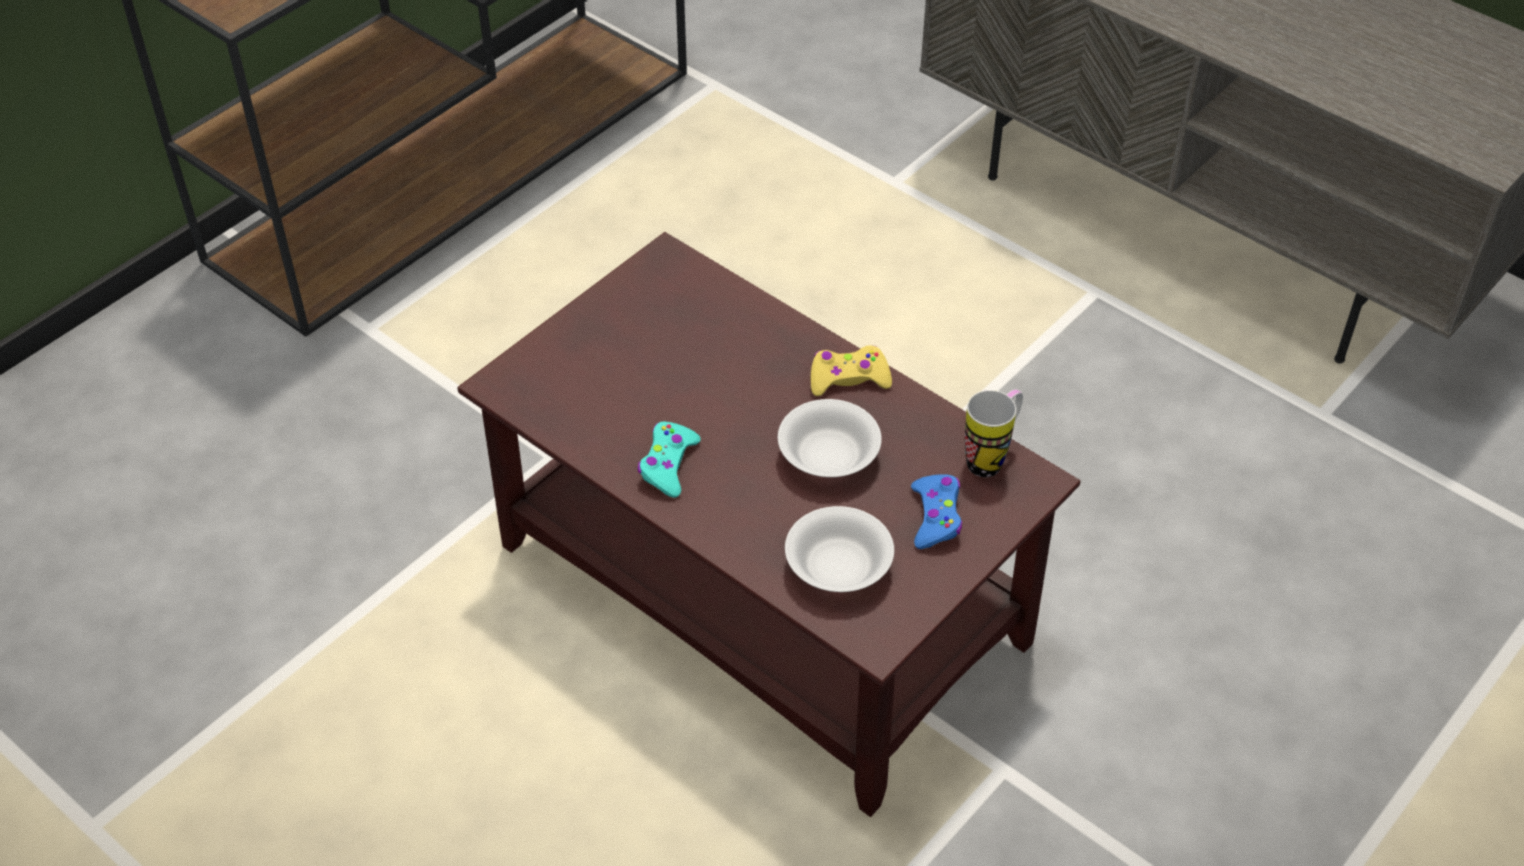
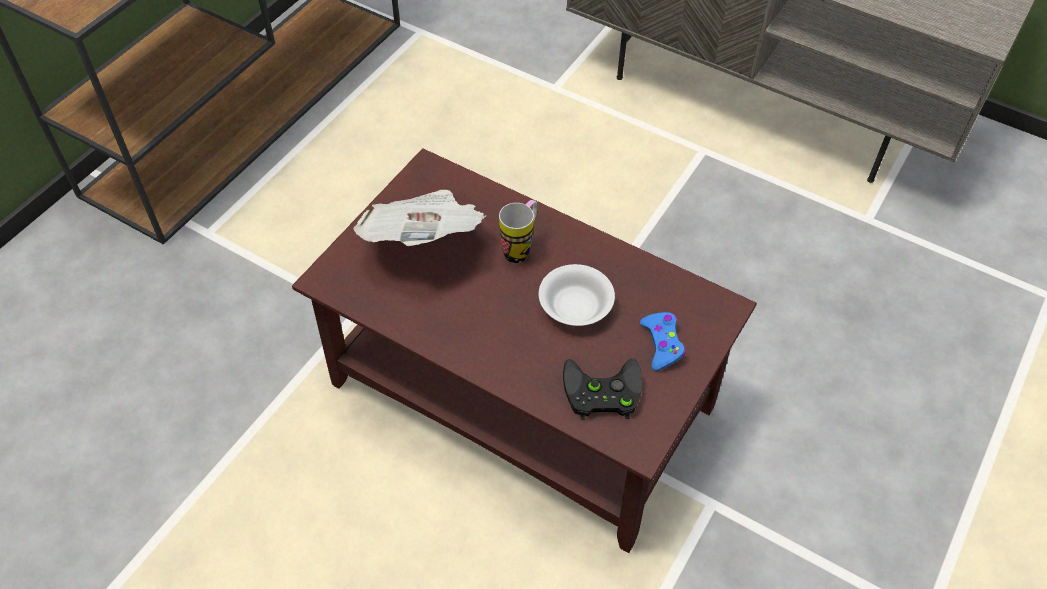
camera: 10 degrees left, 5 degrees up
turquoise game controller [638,421,701,498] -> none
white bowl [785,506,894,592] -> black game controller [563,358,642,420]
yellow game controller [811,345,892,396] -> none
mug [965,389,1023,477] -> mug moved to [499,200,538,263]
none -> newspaper [353,190,486,246]

